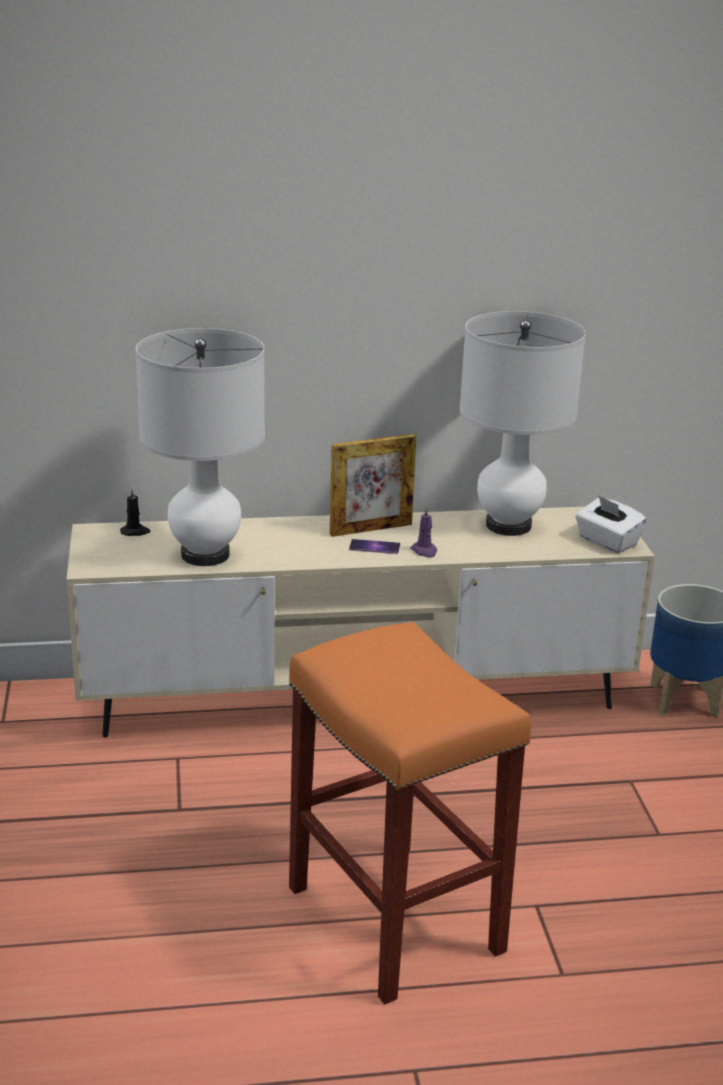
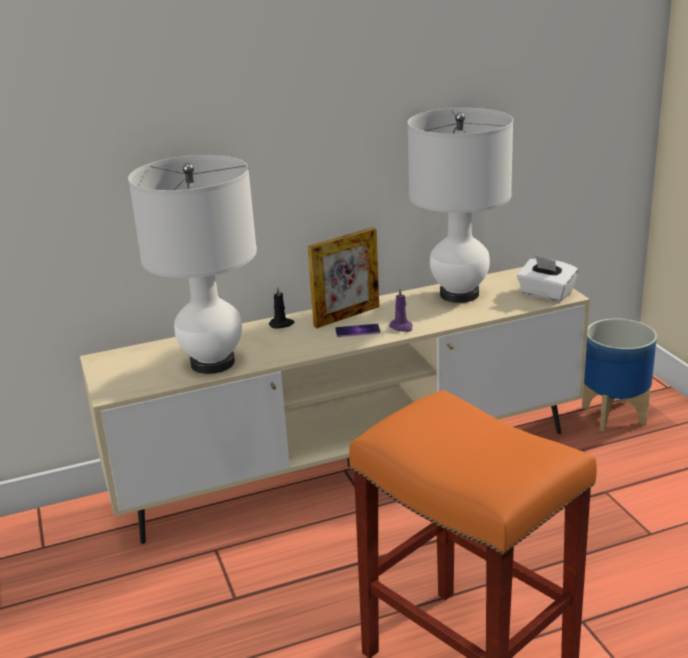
camera: 10 degrees left, 0 degrees up
black candle [120,489,150,536] -> black candle moved to [269,286,295,328]

